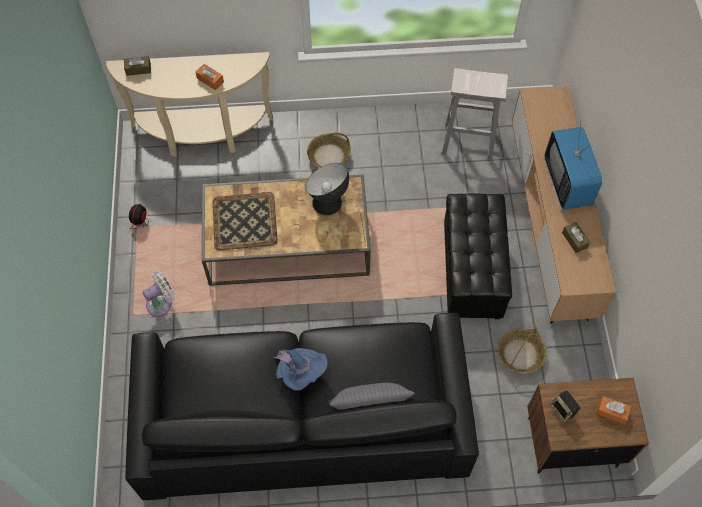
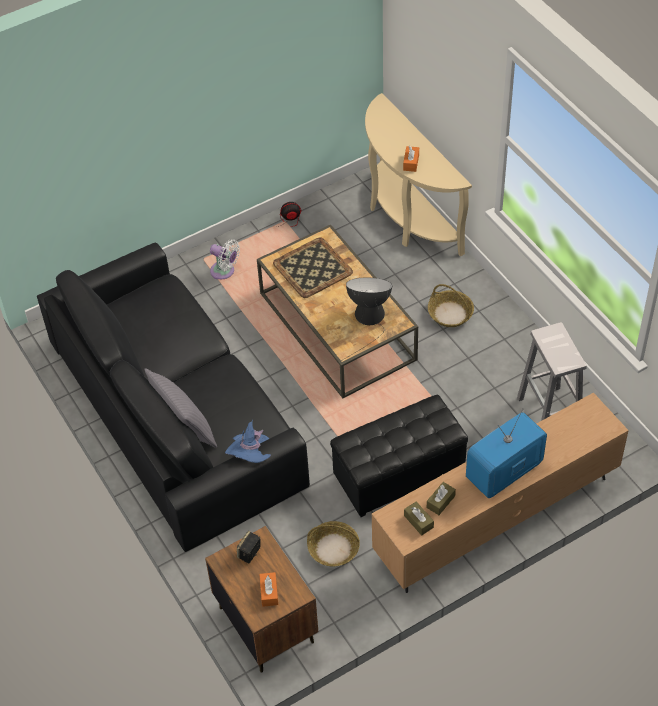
camera: 65 degrees right, 10 degrees down
brown tissue box [124,56,151,76] -> brown tissue box moved to [404,502,434,535]
blue hat [274,348,328,391] -> blue hat moved to [225,420,271,463]

